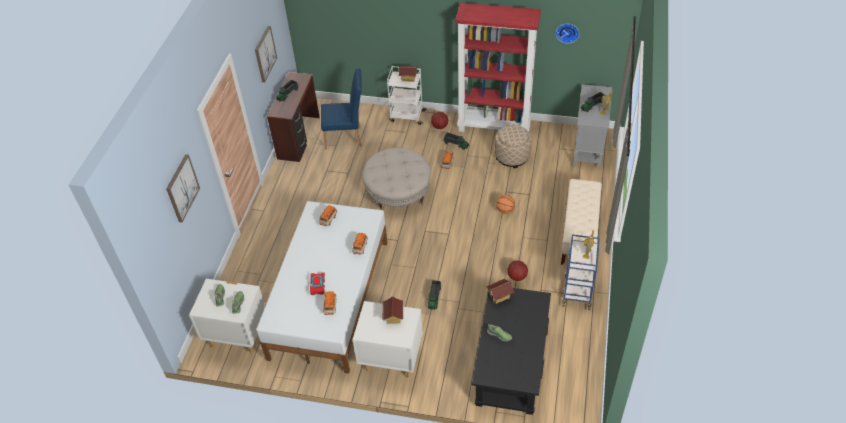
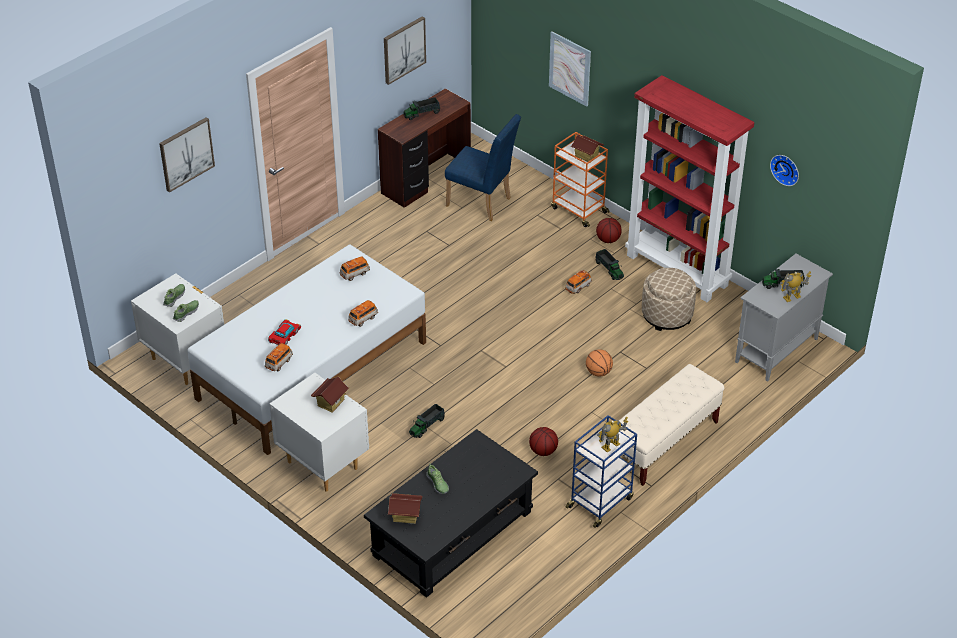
camera: 30 degrees right, 5 degrees down
beige ottoman [362,148,431,210] -> none
white cart [387,66,427,125] -> orange cart [551,132,610,227]
toy house [486,278,514,304] -> toy house moved to [388,493,422,524]
none -> picture [549,32,591,107]

